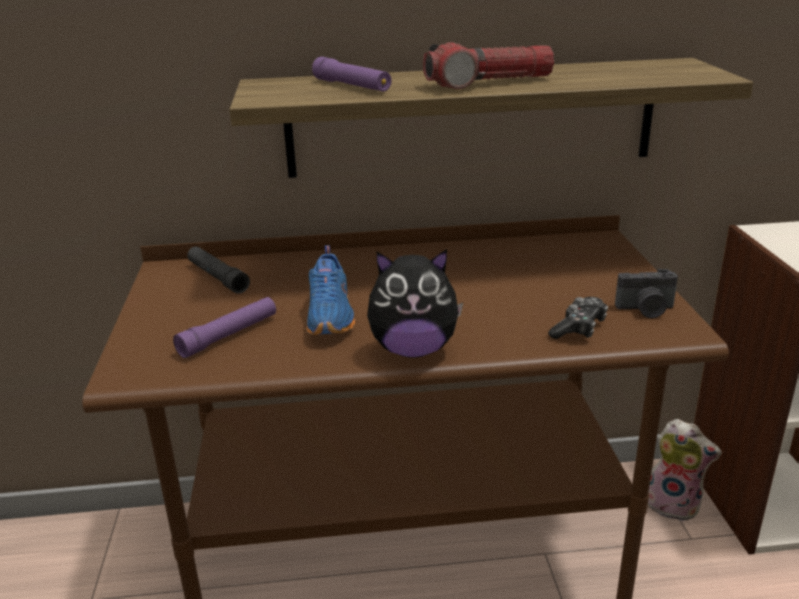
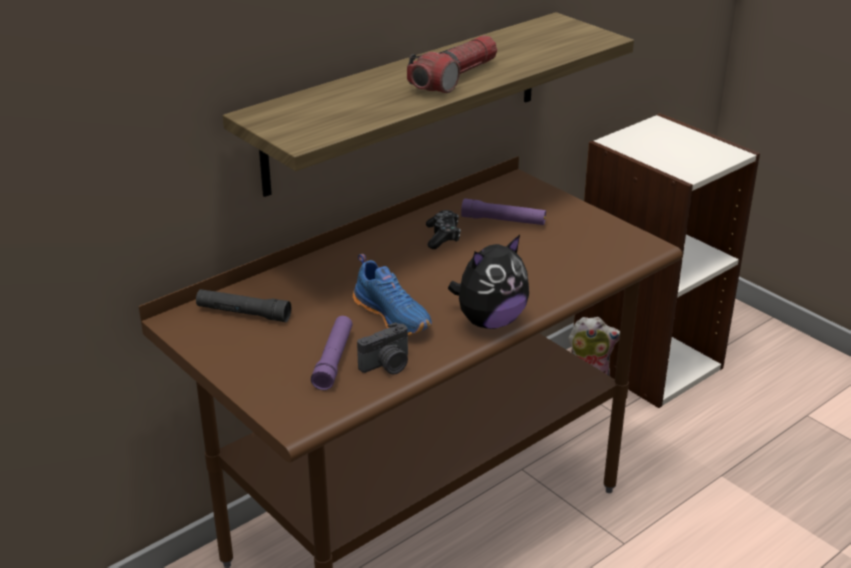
camera: 35 degrees left, 5 degrees up
purple flashlight [312,57,392,92] -> purple flashlight moved to [461,198,546,225]
game controller [548,297,608,339] -> game controller moved to [426,210,461,249]
camera [615,269,678,318] -> camera moved to [357,322,408,374]

